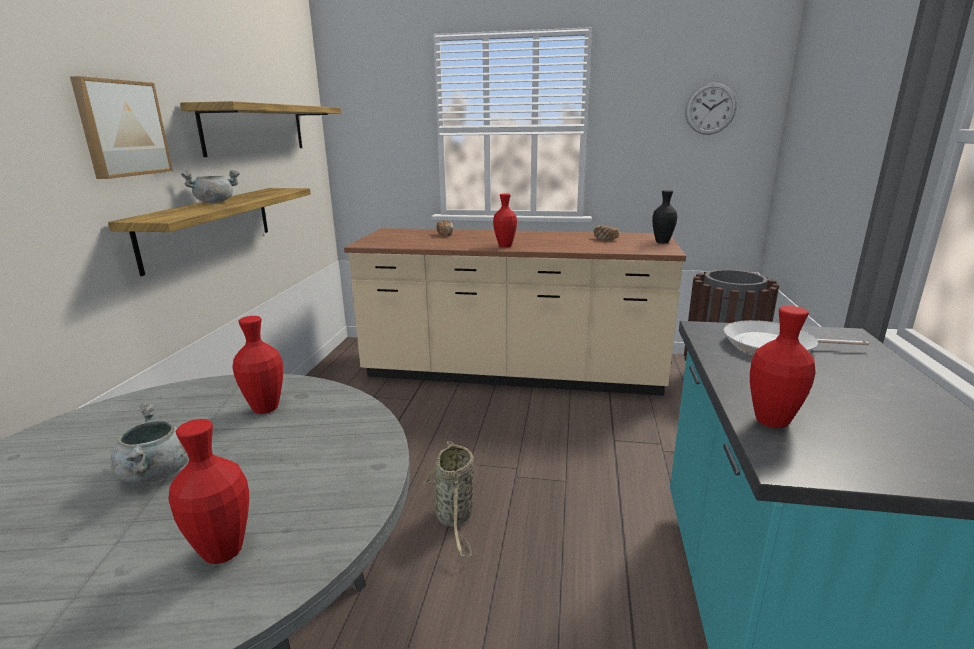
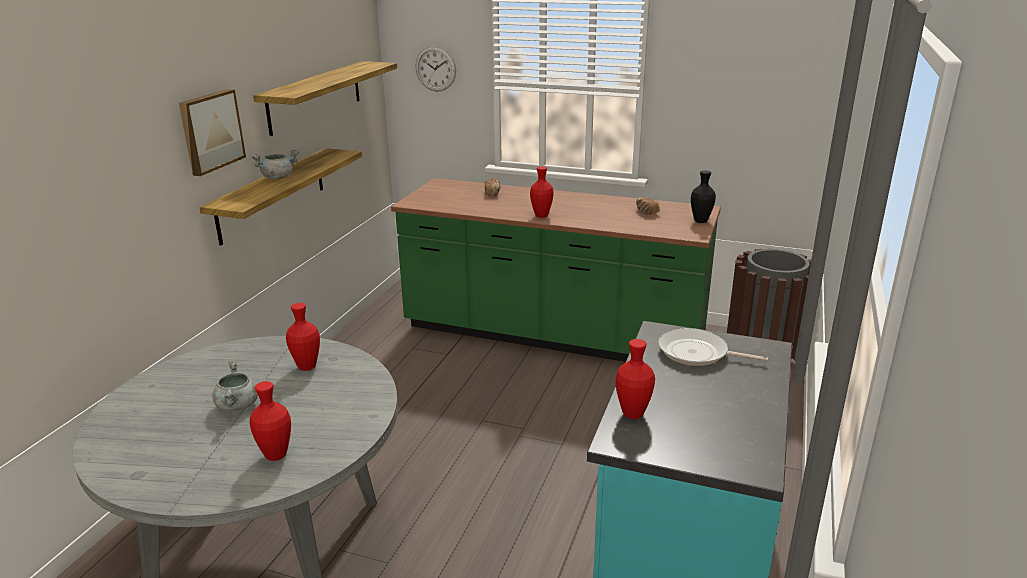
camera: 10 degrees right, 5 degrees up
beige counter [344,228,686,396] -> green counter [391,178,721,362]
basket [423,441,475,557] -> none
wall clock [685,83,736,135] -> wall clock moved to [415,46,456,92]

